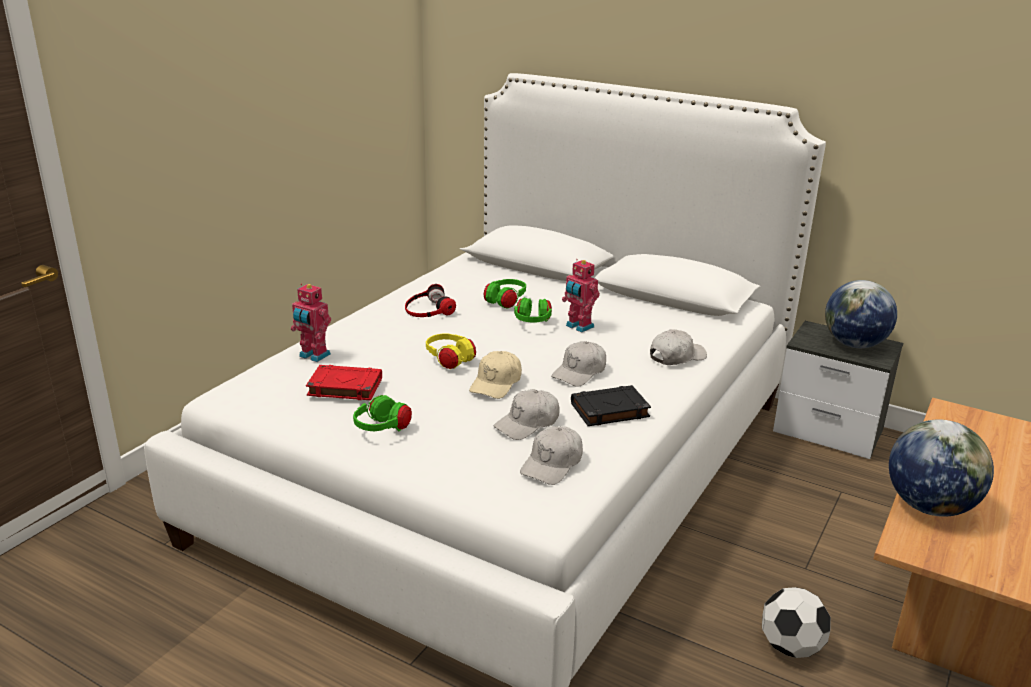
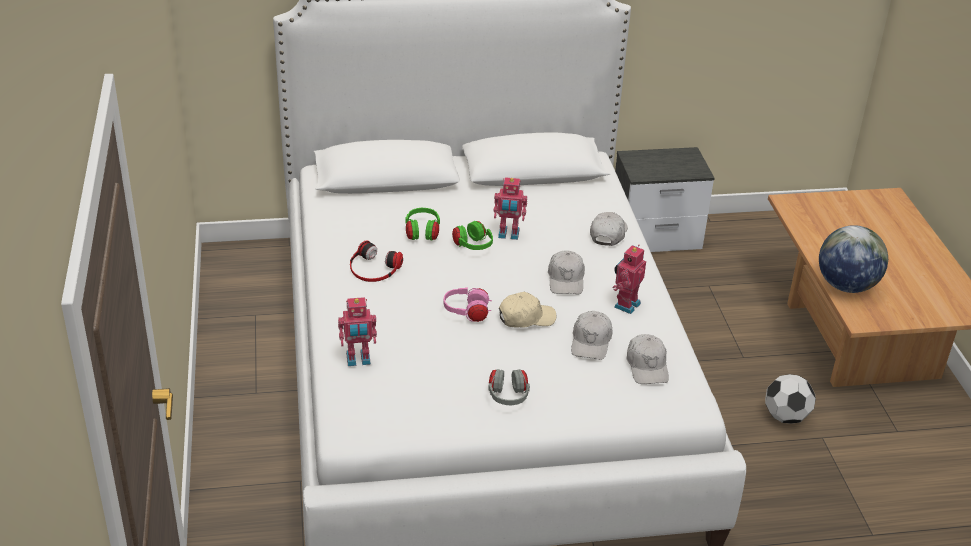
camera: 40 degrees left, 10 degrees up
red book [306,365,382,400] -> none
green headphones [353,395,412,431] -> grey headphones [488,369,530,405]
yellow headphones [426,333,476,369] -> pink headphones [443,288,492,322]
beige cap [469,351,522,399] -> beige cap turned 90 degrees counterclockwise [499,292,556,328]
black book [571,385,651,426] -> toy robot [613,245,646,314]
globe [825,280,897,348] -> none

